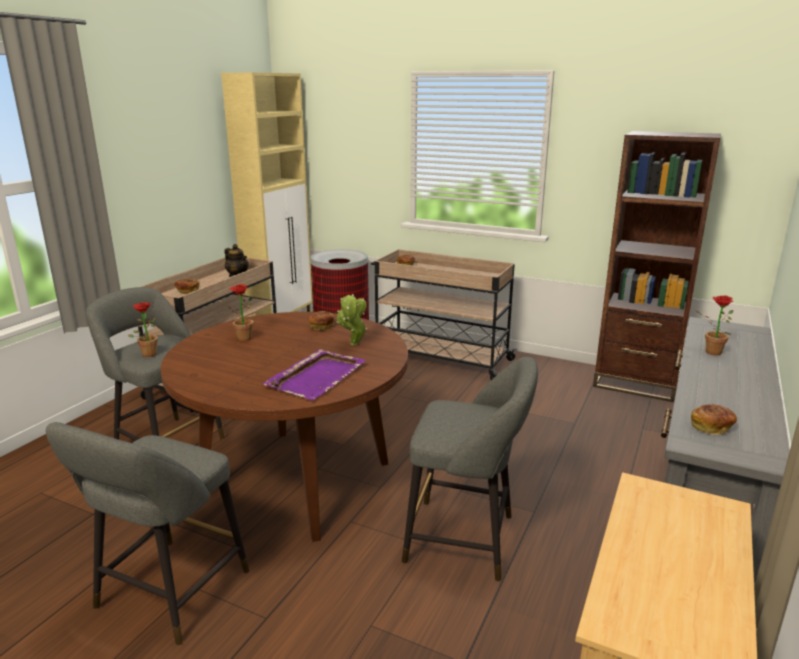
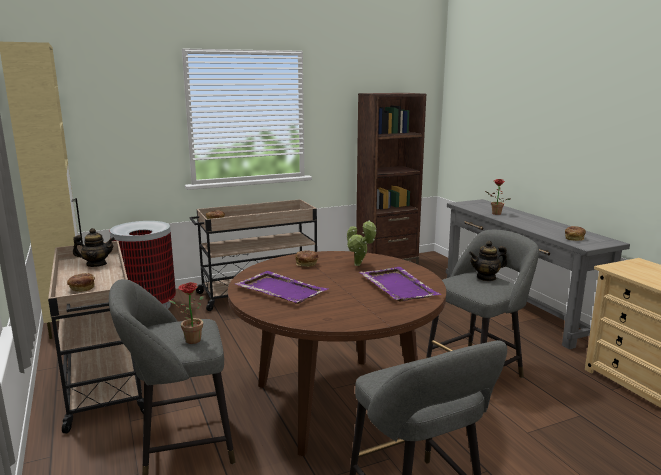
camera: 50 degrees left, 5 degrees down
potted plant [220,284,254,341] -> purple tray [235,271,328,304]
none -> teapot [469,241,507,281]

